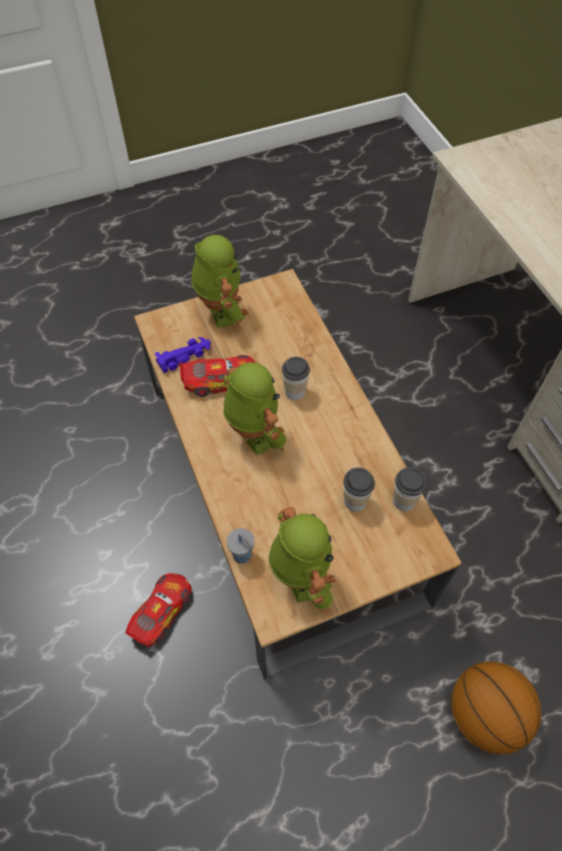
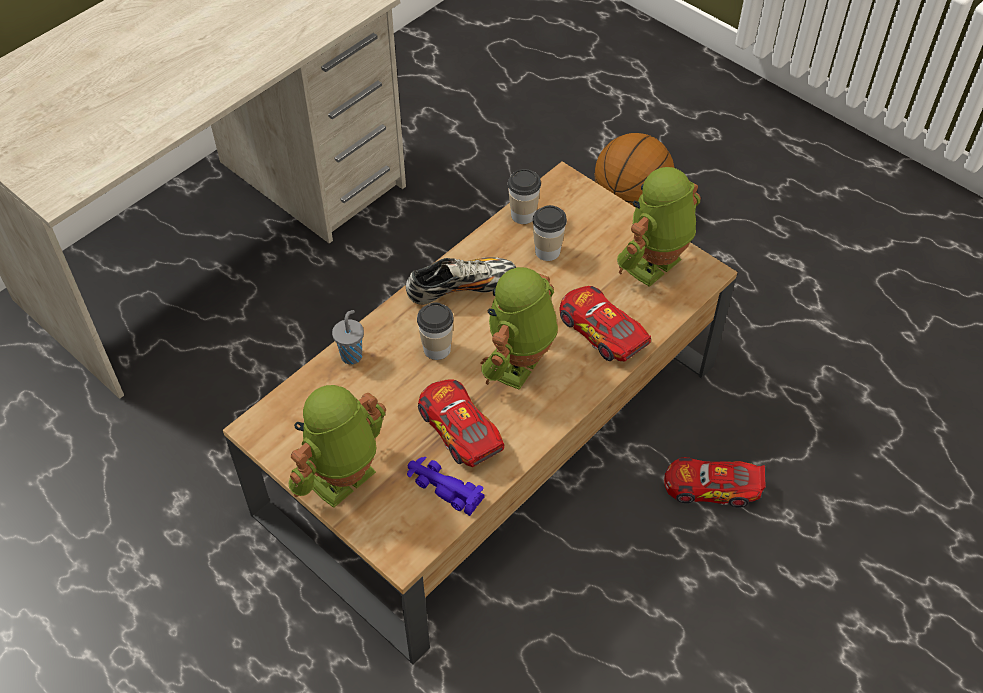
camera: 115 degrees left, 5 degrees down
grey cup [227,528,255,563] -> grey cup moved to [332,310,364,365]
none -> shoe [406,257,516,305]
none -> toy car [559,286,651,362]

